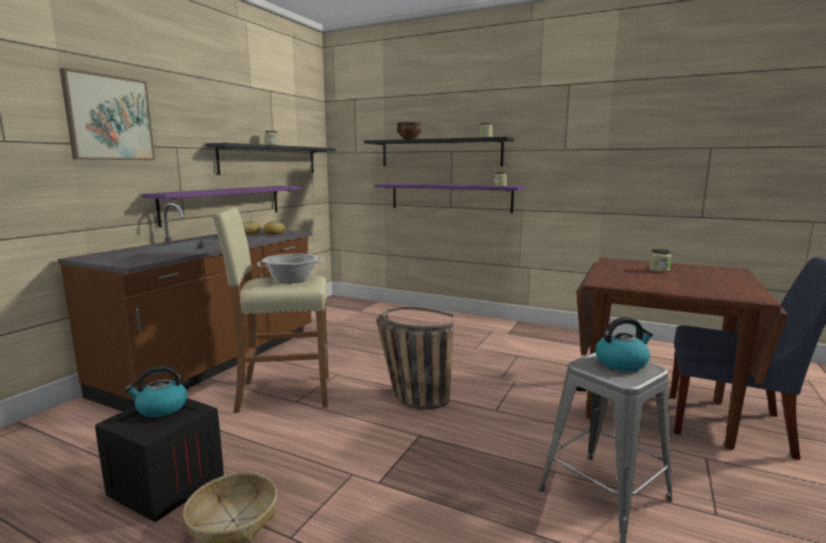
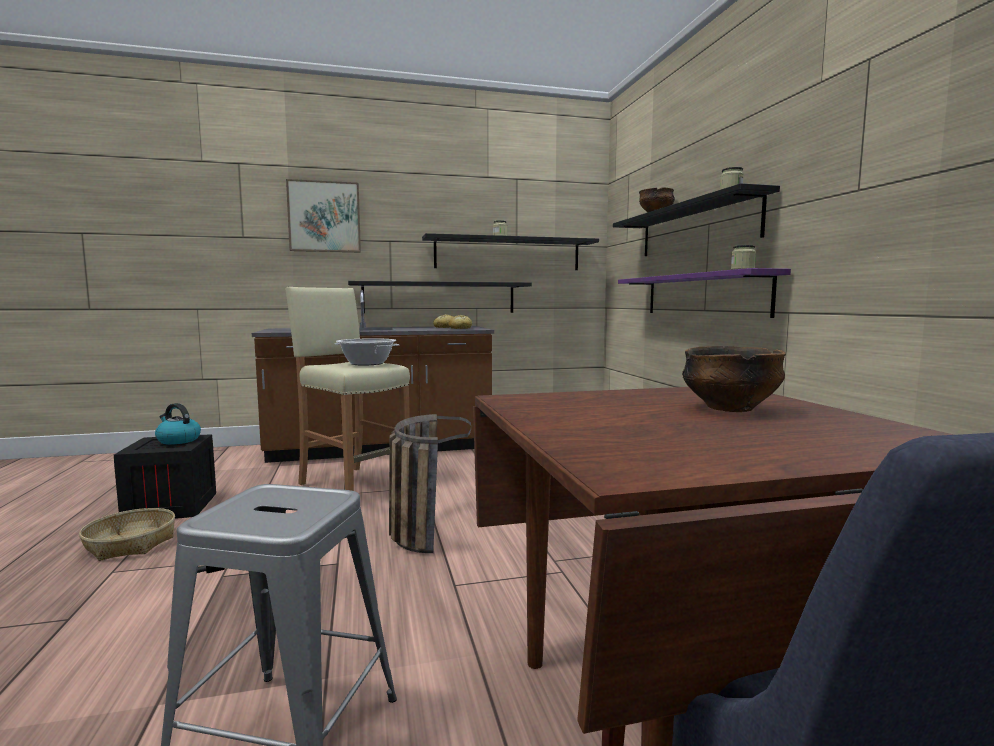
camera: 50 degrees right, 5 degrees down
purple shelf [143,186,301,227] -> black shelf [348,281,532,313]
kettle [595,317,653,371] -> none
jar [649,249,671,272] -> bowl [682,346,786,412]

